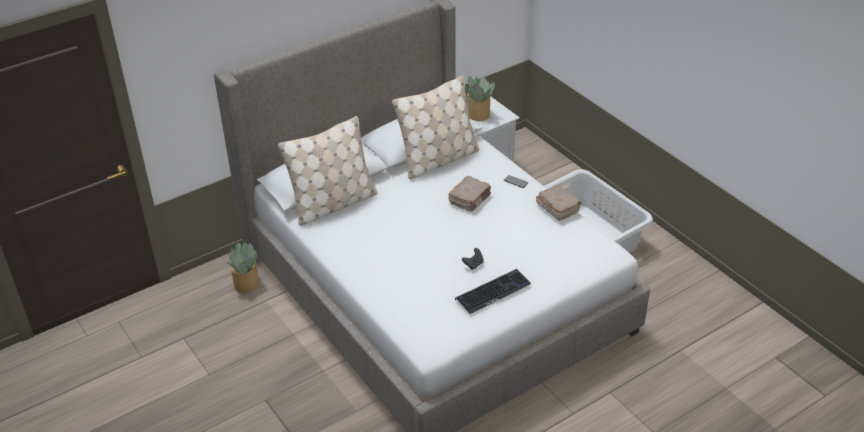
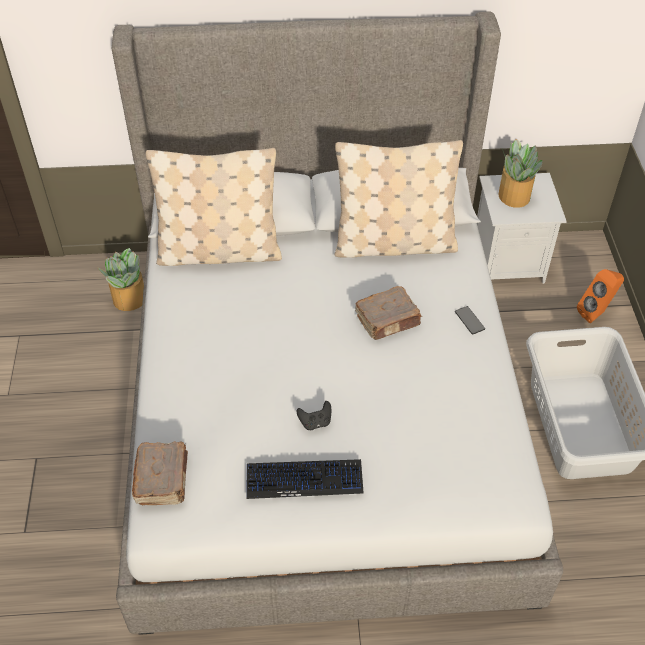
camera: 30 degrees right, 10 degrees up
brown book [536,185,582,221] -> brown book moved to [132,441,188,505]
none -> orange speaker [577,269,624,323]

